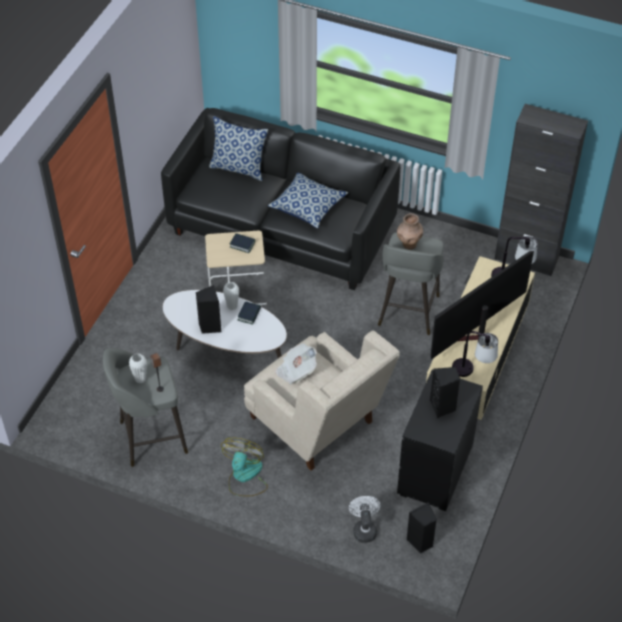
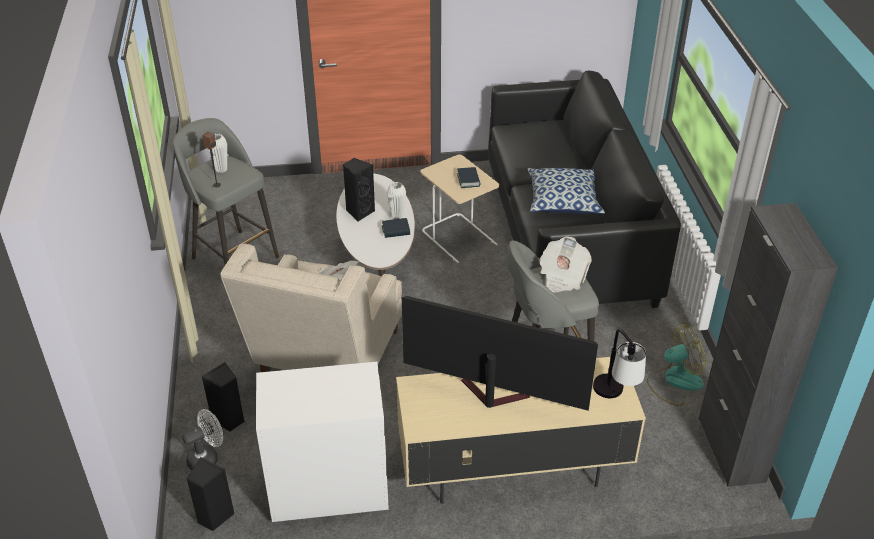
camera: 60 degrees right, 10 degrees down
pillow [209,116,268,181] -> none
fan [221,438,268,496] -> fan moved to [647,324,706,406]
brown vase [397,213,423,250] -> newspaper [539,237,592,293]
black dresser [397,370,483,511] -> white dresser [256,362,389,523]
black speaker [430,367,460,419] -> black speaker moved to [201,362,245,432]
table lamp [452,331,498,377] -> none

